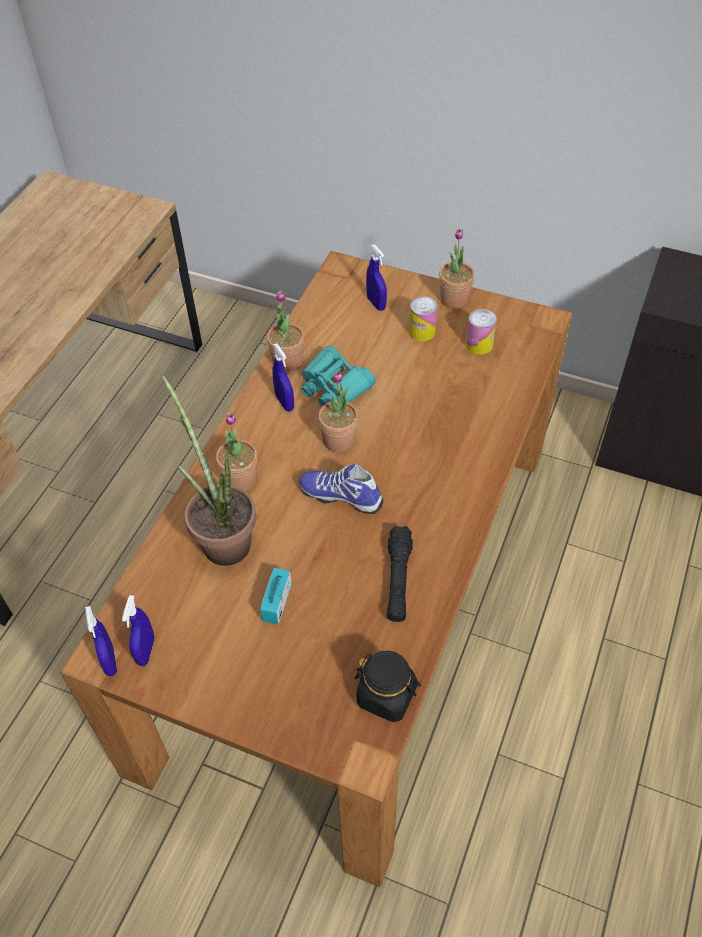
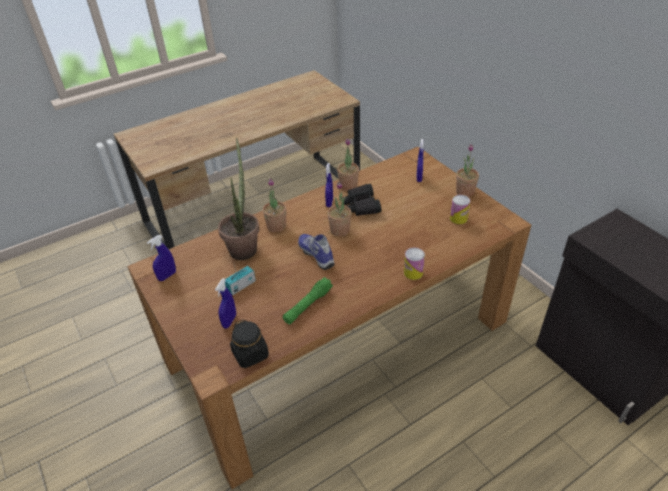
camera: 35 degrees right, 10 degrees down
blue spray bottle [85,606,117,676] -> blue spray bottle moved to [215,278,236,329]
turquoise binoculars [301,345,376,407] -> black binoculars [341,184,381,216]
black flashlight [387,525,413,622] -> green flashlight [283,277,333,324]
can [409,296,437,341] -> can moved to [404,248,425,280]

